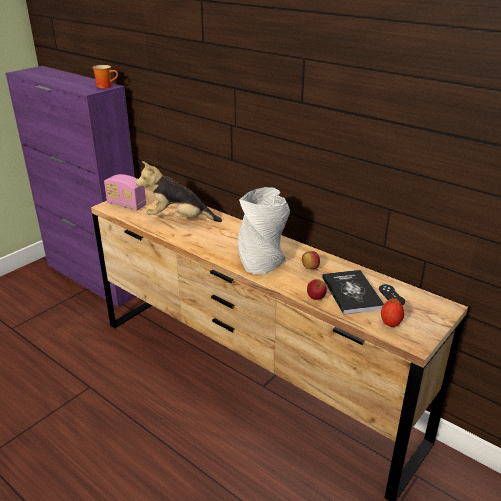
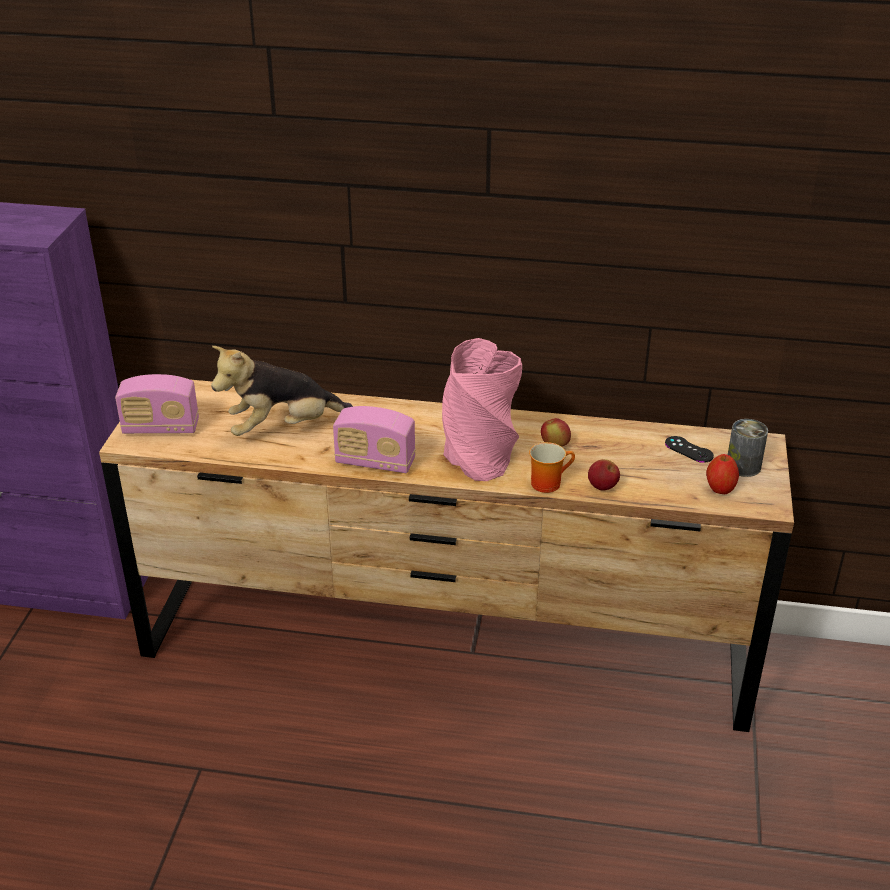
camera: 30 degrees left, 5 degrees up
mug [92,65,118,88] -> mug moved to [529,442,575,493]
grey vase [238,187,290,274] -> pink vase [442,338,522,481]
book [322,270,384,315] -> none
none -> radio [333,406,416,473]
none -> can [728,419,768,477]

